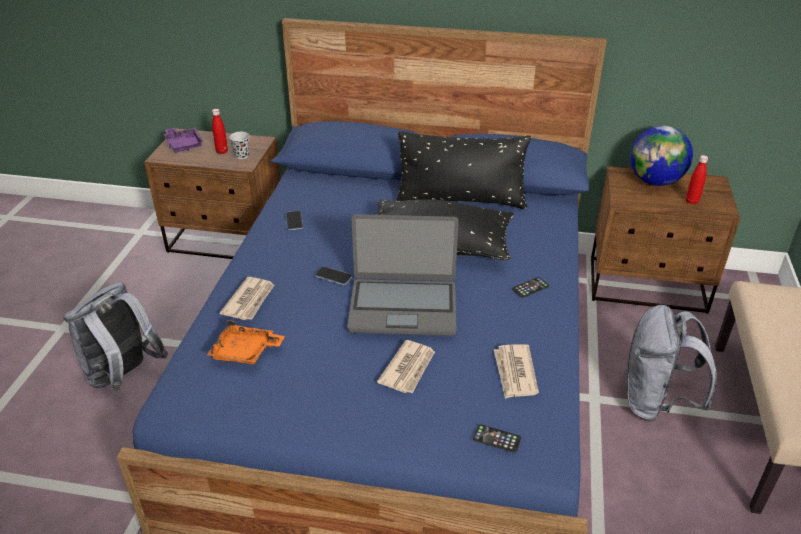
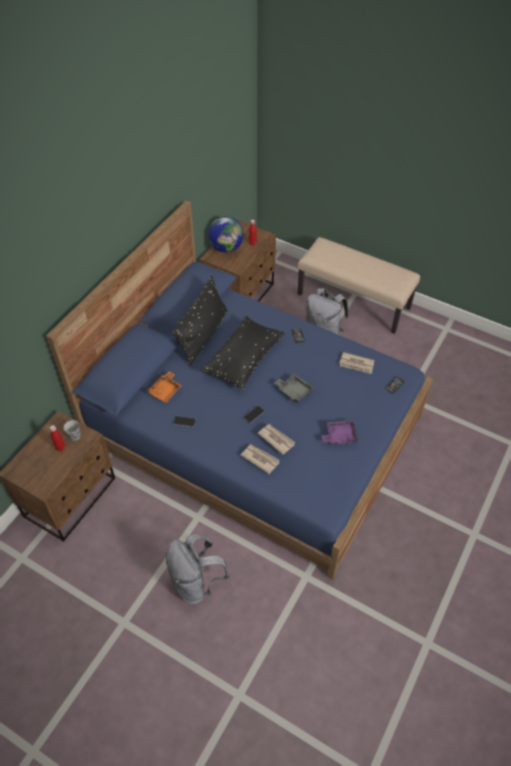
camera: 70 degrees left, 15 degrees up
purple tray [164,127,203,153] -> purple tray moved to [321,420,358,445]
orange tray [207,320,285,365] -> orange tray moved to [146,372,182,403]
laptop [347,214,459,336] -> grey tray [275,374,314,403]
newspaper [377,340,435,393] -> newspaper moved to [258,424,295,455]

